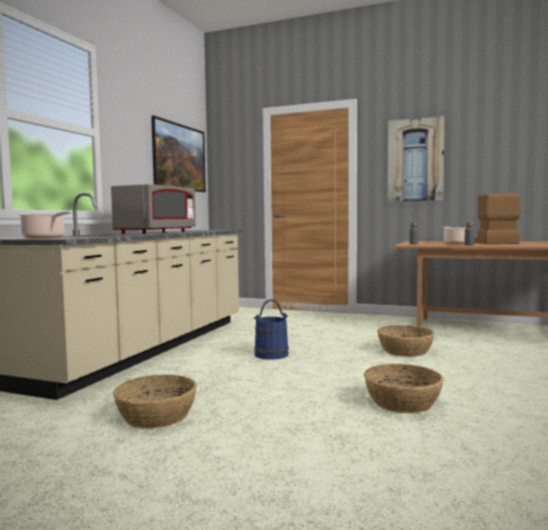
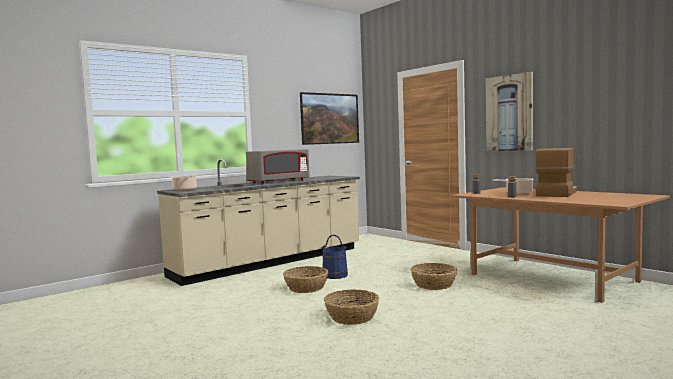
camera: 30 degrees right, 0 degrees up
basket [113,375,197,429] -> basket moved to [283,266,328,293]

